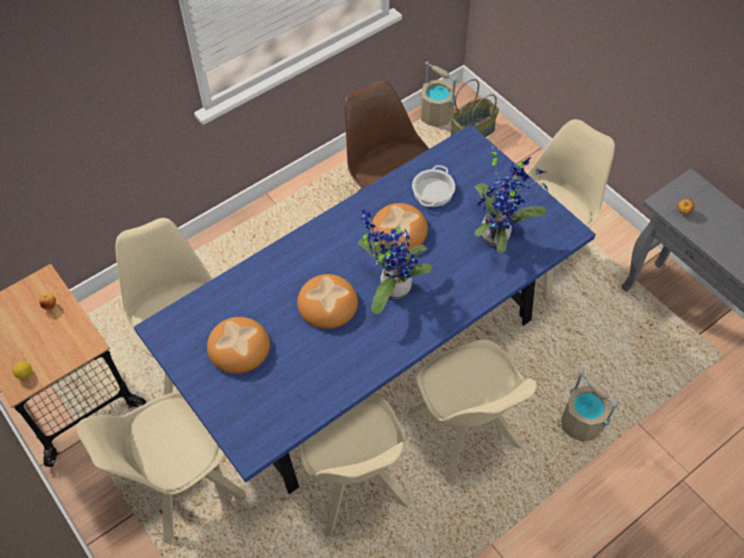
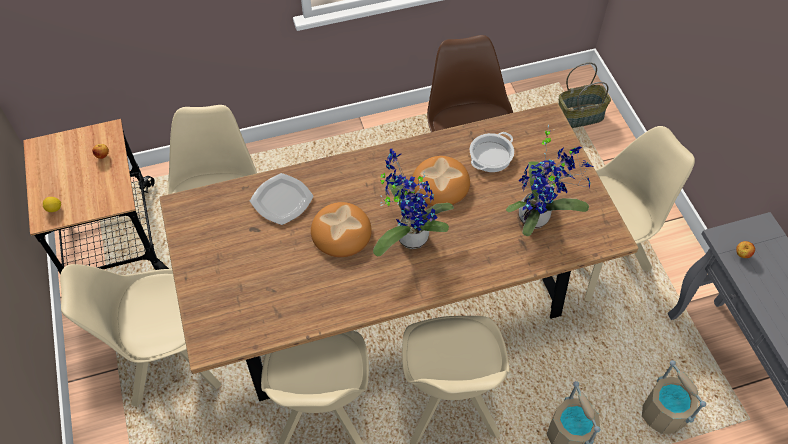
camera: 20 degrees right, 0 degrees up
blue dining table [134,125,596,494] -> brown dining table [159,103,639,401]
bread [207,317,270,374] -> none
beige bucket [420,61,457,127] -> beige bucket moved to [642,360,706,434]
none -> plate [250,173,314,225]

